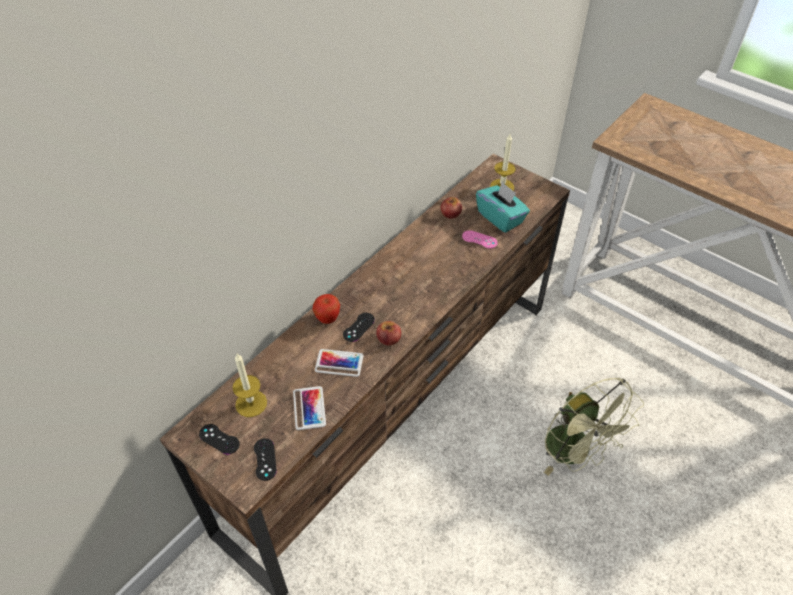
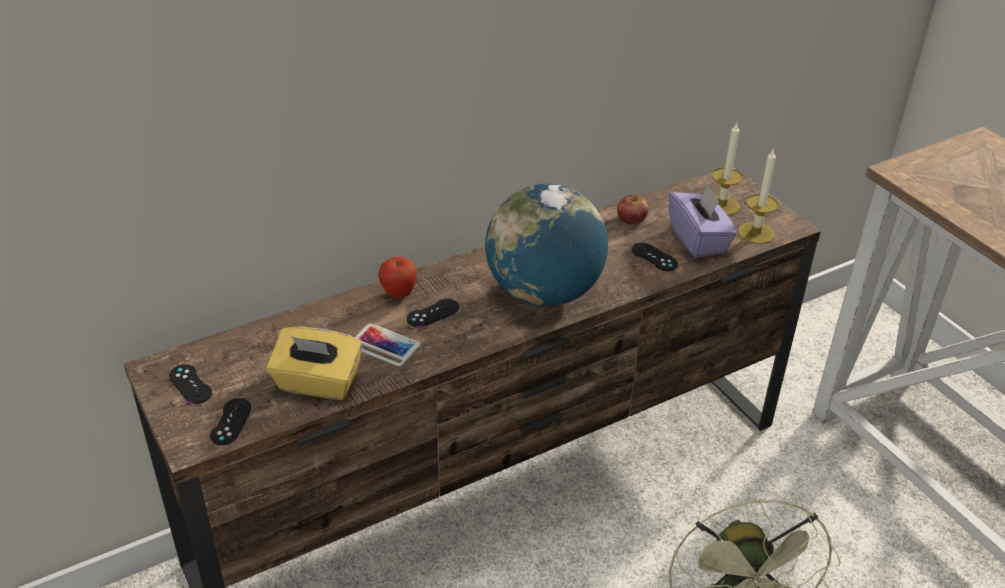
camera: 20 degrees right, 10 degrees down
candle [232,354,267,417] -> candle moved to [738,148,778,244]
phone [293,386,326,430] -> yellow tissue box [267,327,363,400]
apple [376,321,401,346] -> none
pink game controller [462,230,498,249] -> black game controller [632,243,678,271]
turquoise tissue box [476,182,530,233] -> purple tissue box [669,185,737,258]
none -> globe [485,184,608,307]

